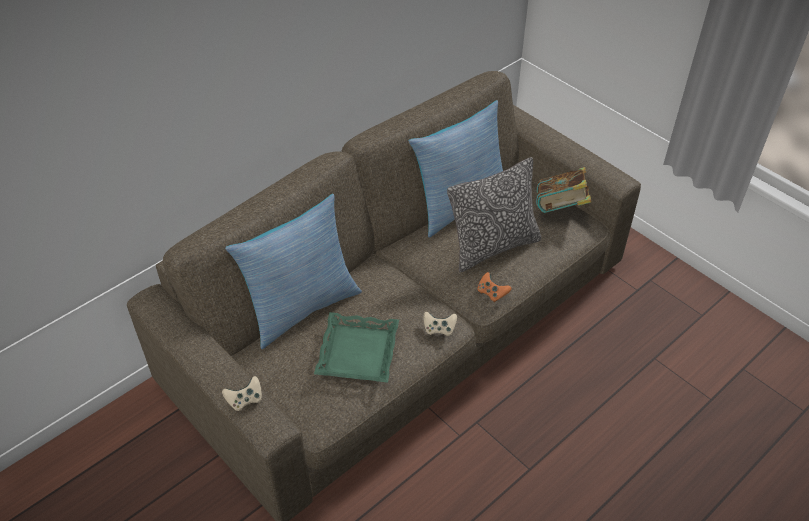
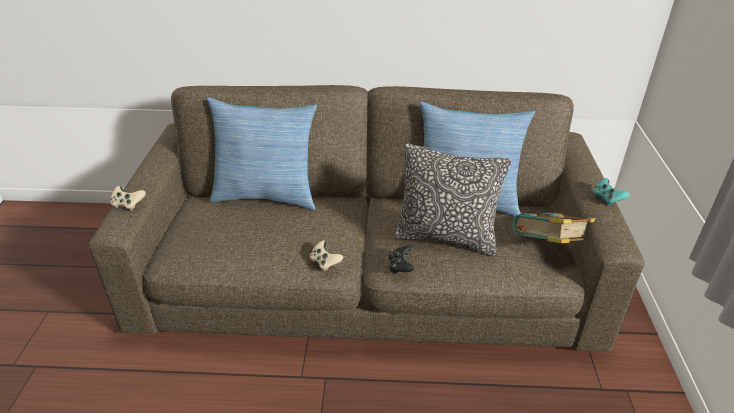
camera: 45 degrees right, 10 degrees down
green tray [314,312,399,383] -> none
orange game controller [477,272,512,302] -> black game controller [389,246,414,274]
none -> turquoise game controller [593,178,630,206]

